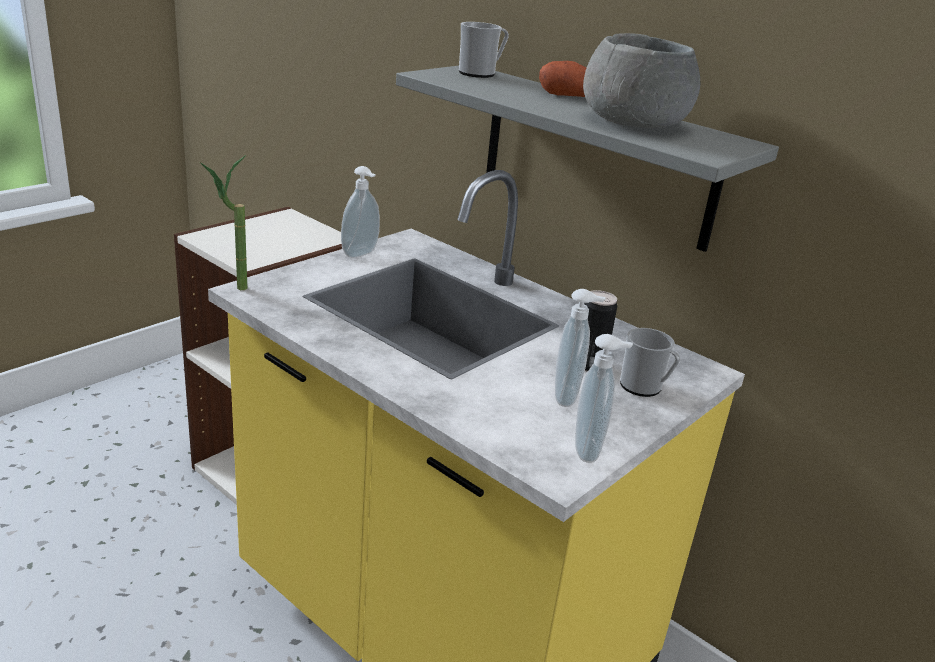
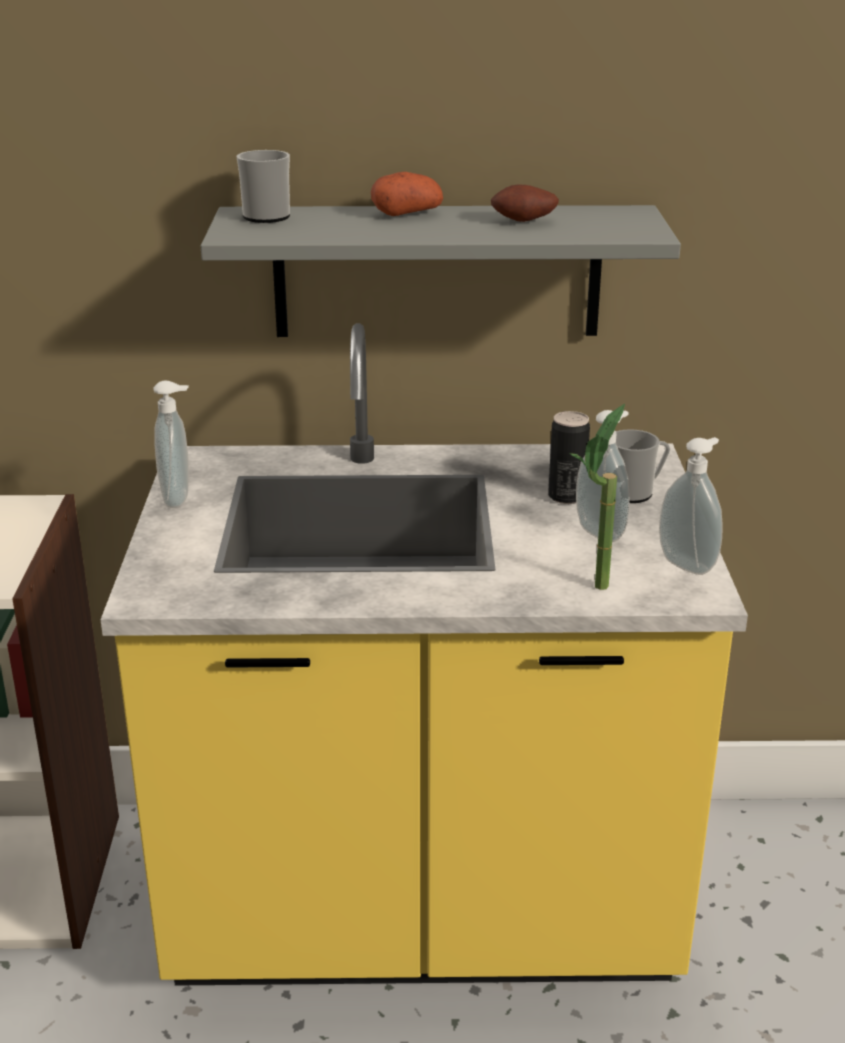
camera: 40 degrees left, 0 degrees up
potted plant [200,155,247,290] -> potted plant moved to [569,404,625,590]
grey bowl [583,33,700,129] -> potato [491,185,559,222]

